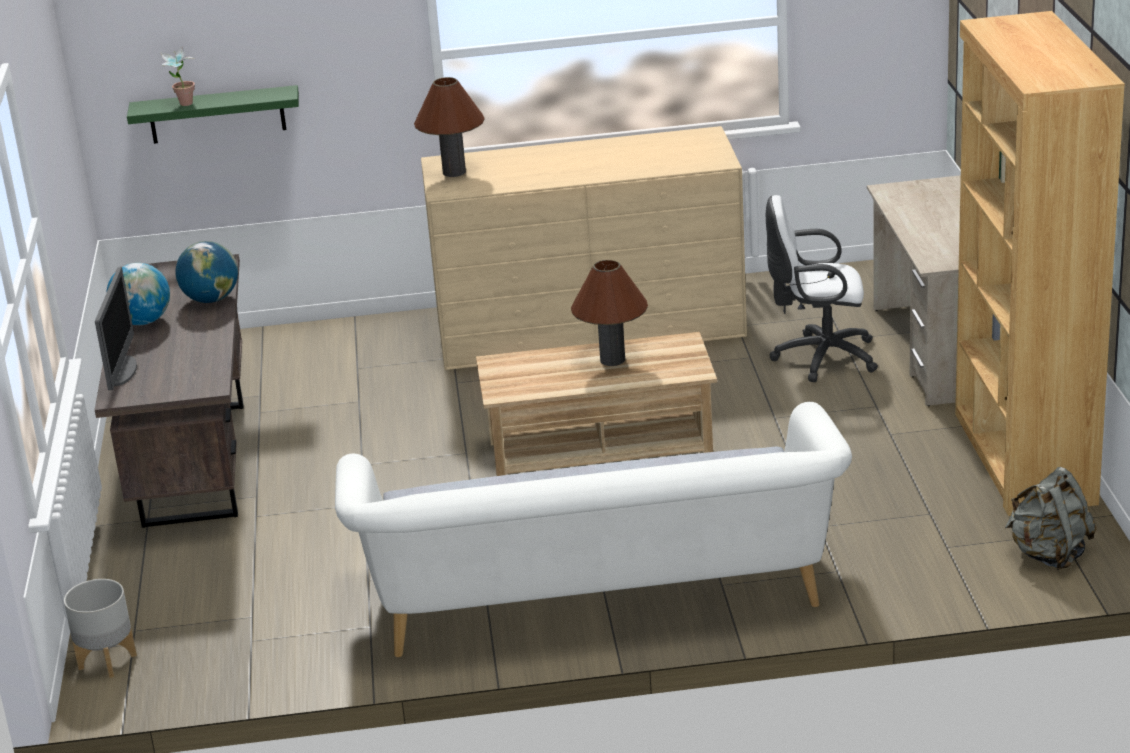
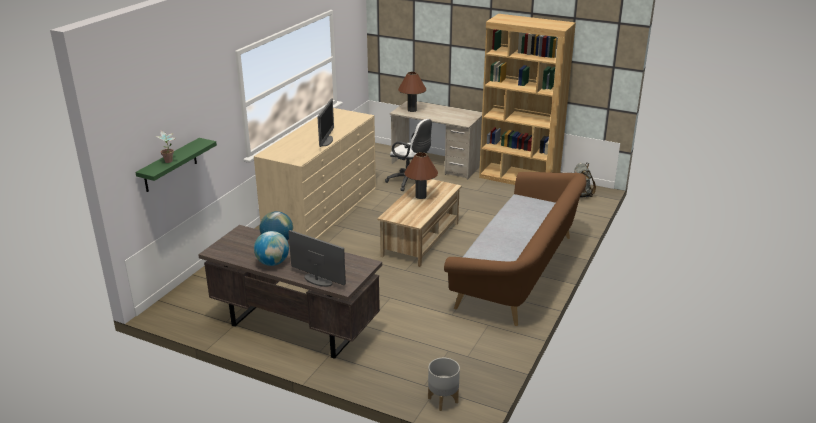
camera: 60 degrees left, 0 degrees up
white sofa [335,402,852,657] -> brown sofa [444,172,587,326]
brown table lamp [414,77,485,177] -> brown table lamp moved to [398,72,426,112]
white office chair [766,195,878,382] -> white office chair turned 90 degrees counterclockwise [385,119,432,191]
none -> monitor [318,99,334,147]

